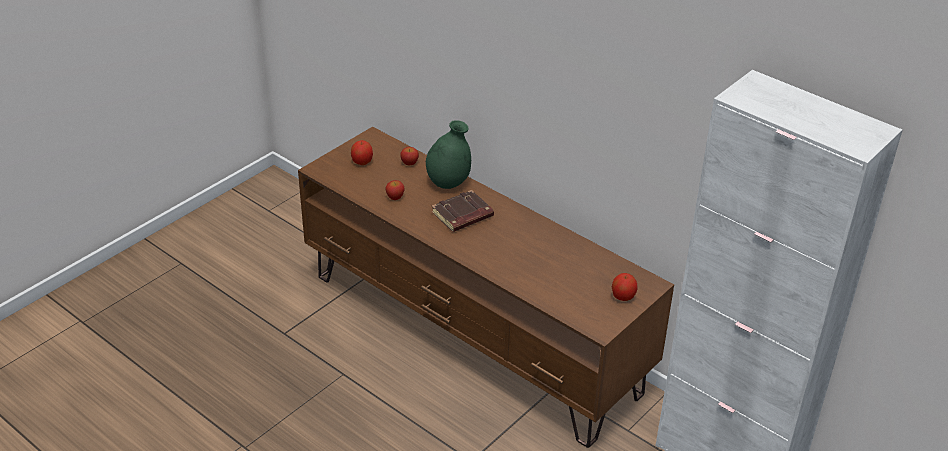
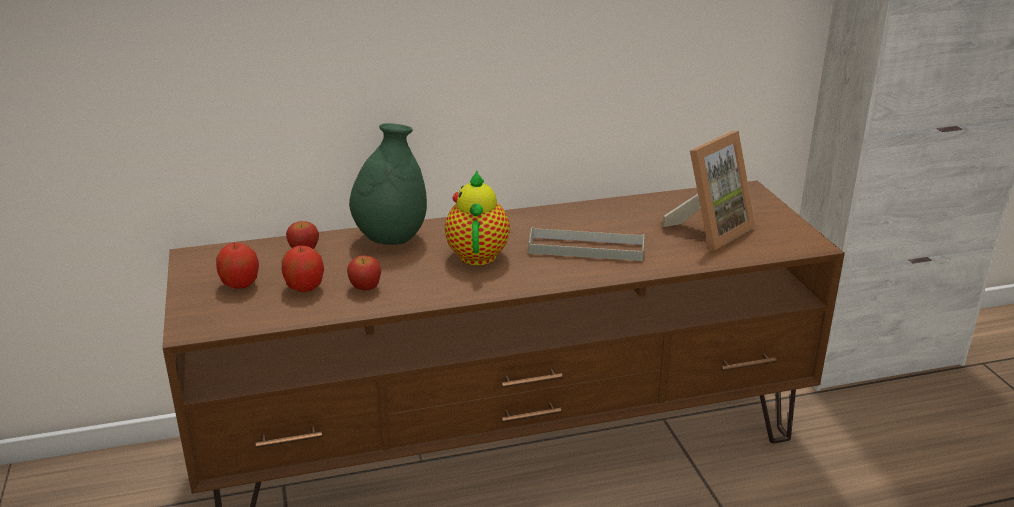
camera: 55 degrees left, 10 degrees down
brown book [432,190,494,232] -> teapot [445,171,510,265]
apple [612,273,637,301] -> apple moved to [282,246,324,292]
none -> grey tray [529,227,644,261]
none -> picture frame [662,131,756,250]

